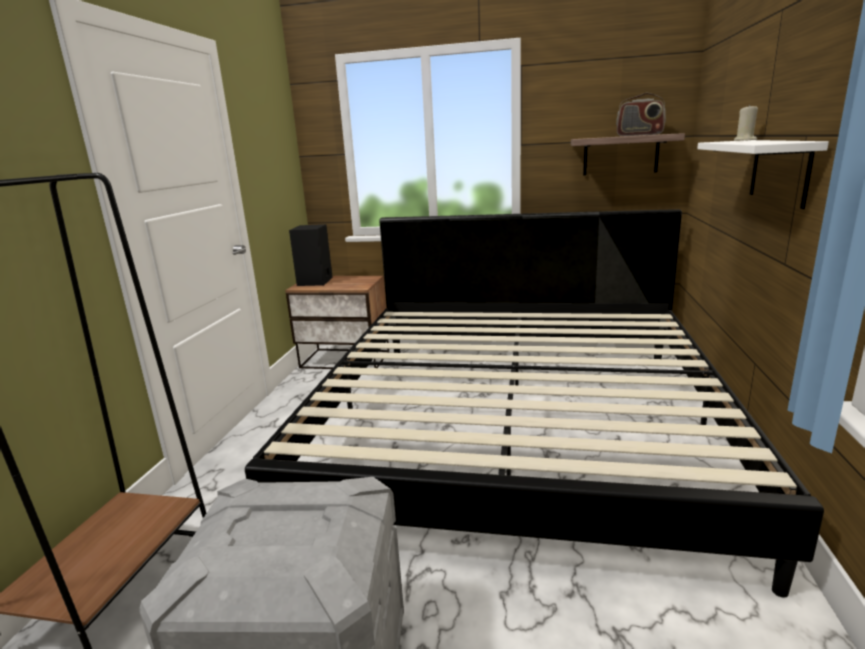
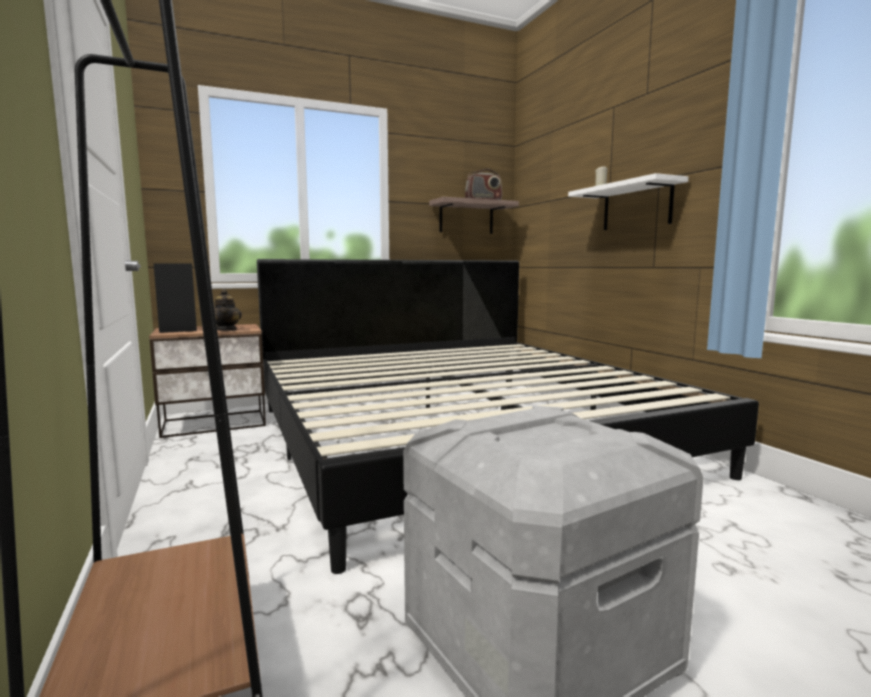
camera: 35 degrees left, 10 degrees down
none -> teapot [214,289,242,331]

